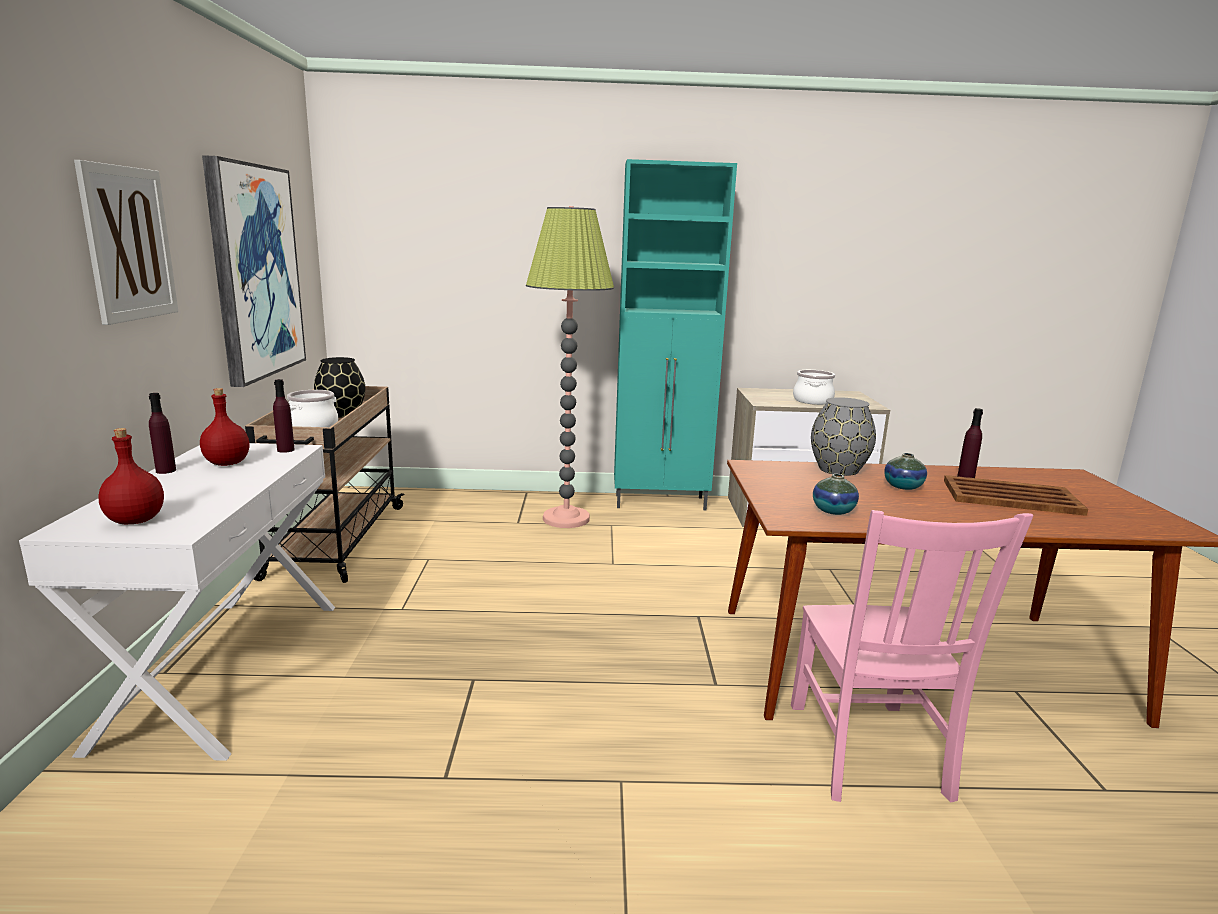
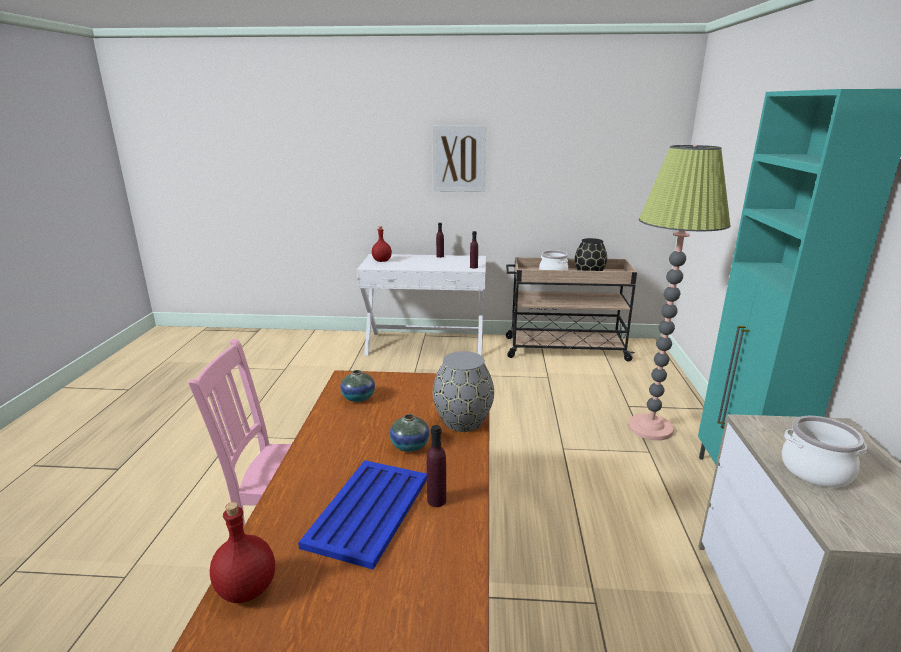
camera: 95 degrees right, 5 degrees up
red bottle [200,388,249,466] -> red bottle moved to [210,502,275,603]
picture [202,155,306,387] -> none
brown tray [944,475,1088,516] -> blue tray [298,460,427,570]

